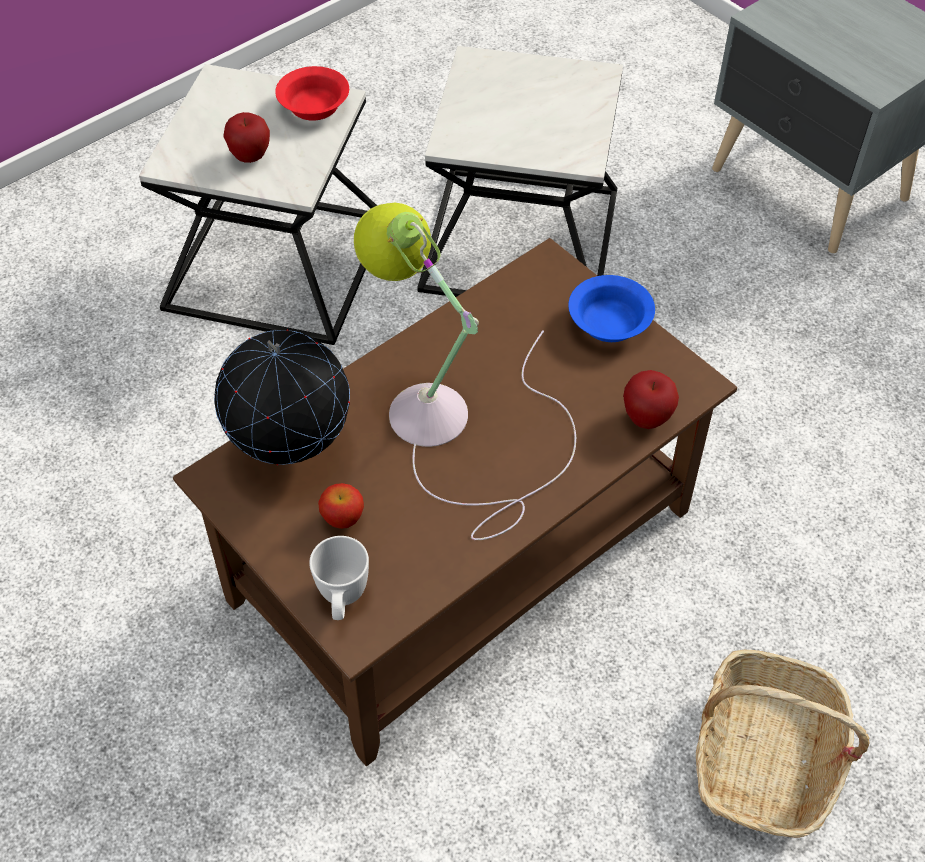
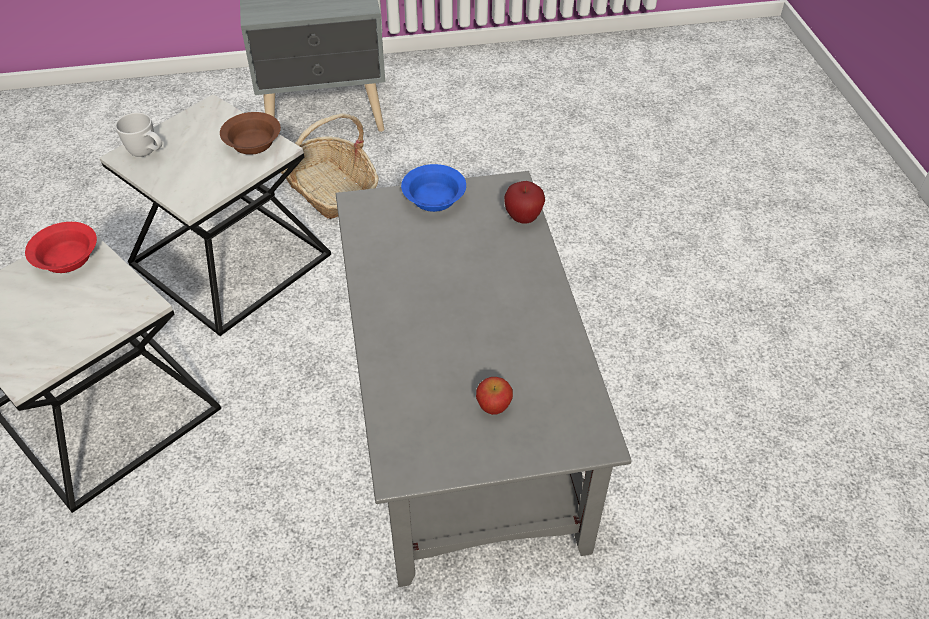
camera: 60 degrees left, 5 degrees down
brown coffee table [173,238,737,766] -> grey coffee table [336,171,632,587]
globe [214,330,350,465] -> none
apple [223,112,270,163] -> none
white mug [309,536,369,620] -> white mug moved to [115,112,162,157]
table lamp [354,203,576,540] -> none
basket [696,650,870,838] -> basket moved to [281,113,379,219]
none -> brown bowl [220,112,281,155]

